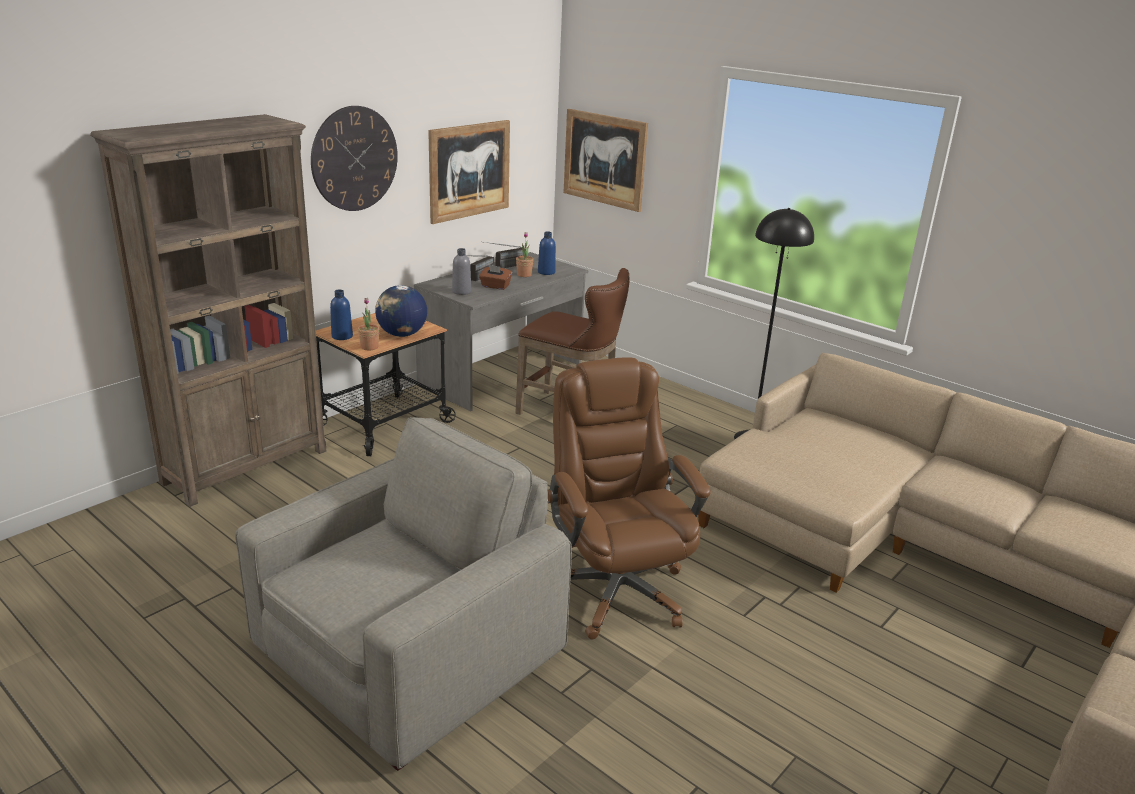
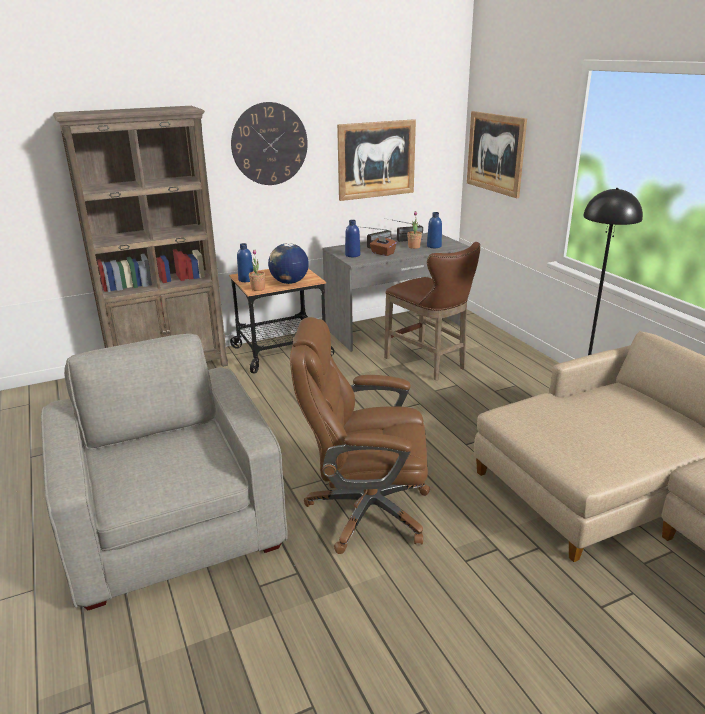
camera: 25 degrees right, 0 degrees up
grey armchair [235,417,572,771] -> grey armchair turned 90 degrees counterclockwise [41,334,288,610]
grey bottle [452,248,471,295] -> blue bottle [345,220,360,257]
brown office chair [548,357,711,639] -> brown office chair turned 90 degrees counterclockwise [290,317,430,554]

